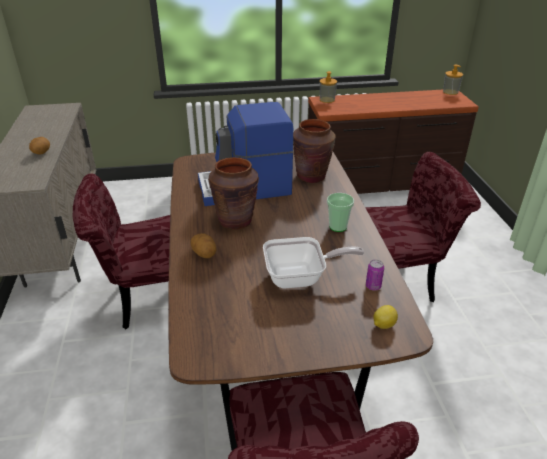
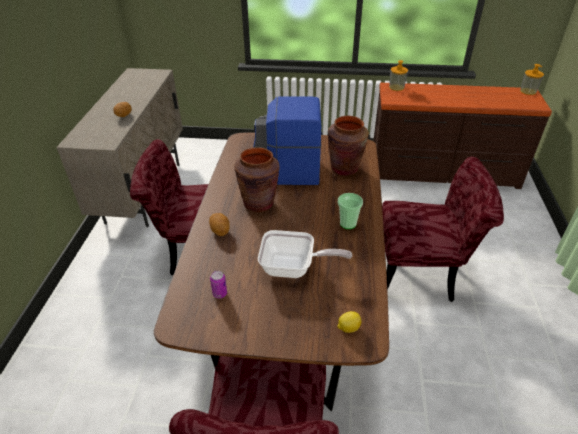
camera: 15 degrees right, 5 degrees up
can [366,260,384,291] -> can moved to [210,271,227,299]

